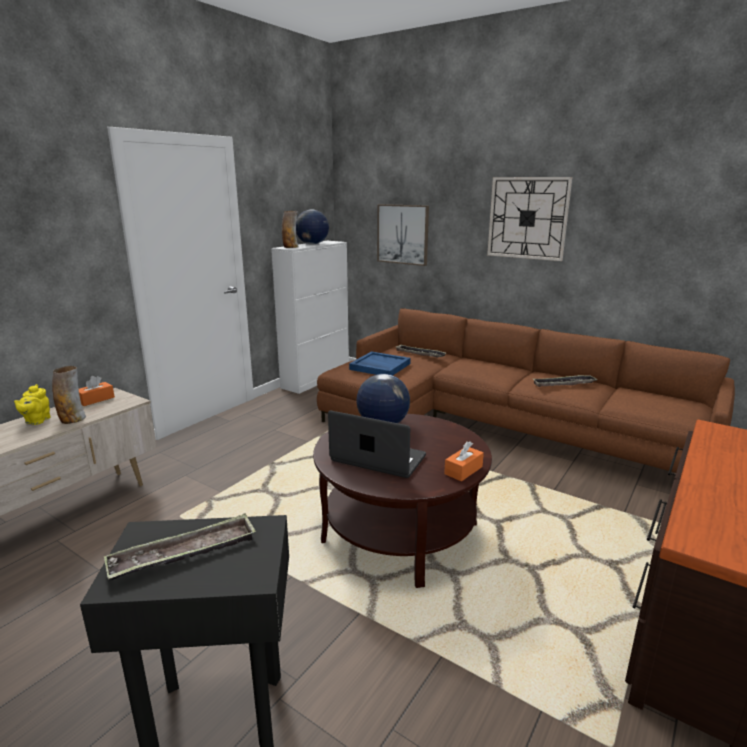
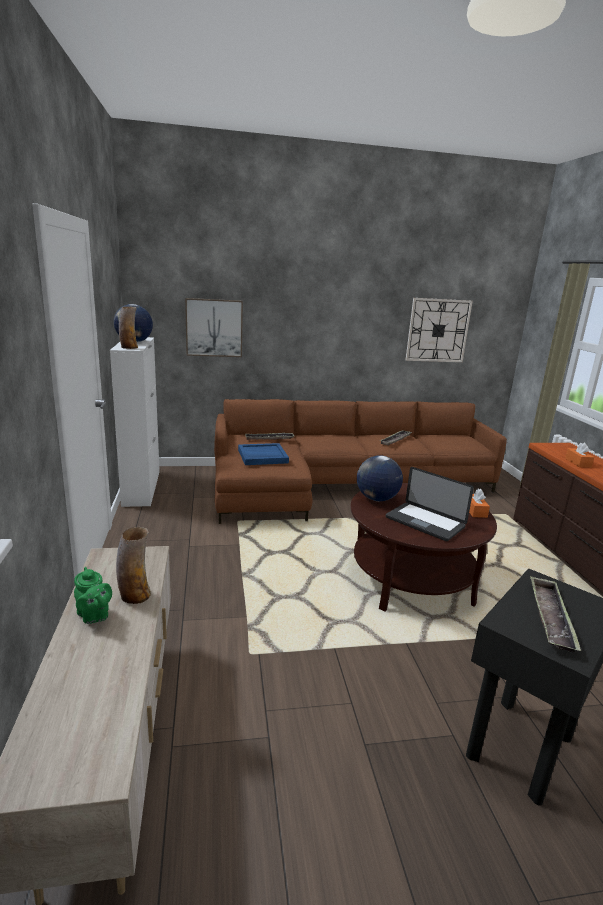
camera: 45 degrees left, 0 degrees up
yellow teapot [14,384,50,425] -> green teapot [74,567,112,624]
orange tissue box [79,376,115,406] -> orange tissue box moved to [565,443,594,468]
laptop [328,410,426,478] -> laptop turned 120 degrees counterclockwise [386,467,474,541]
wall clock [487,177,572,261] -> wall clock moved to [406,298,473,362]

